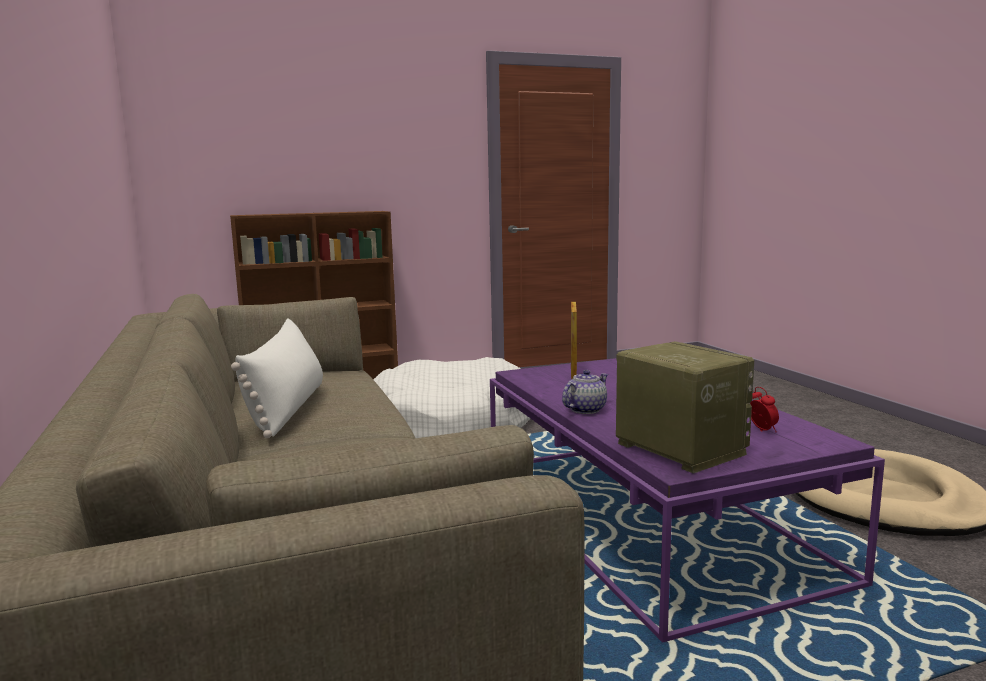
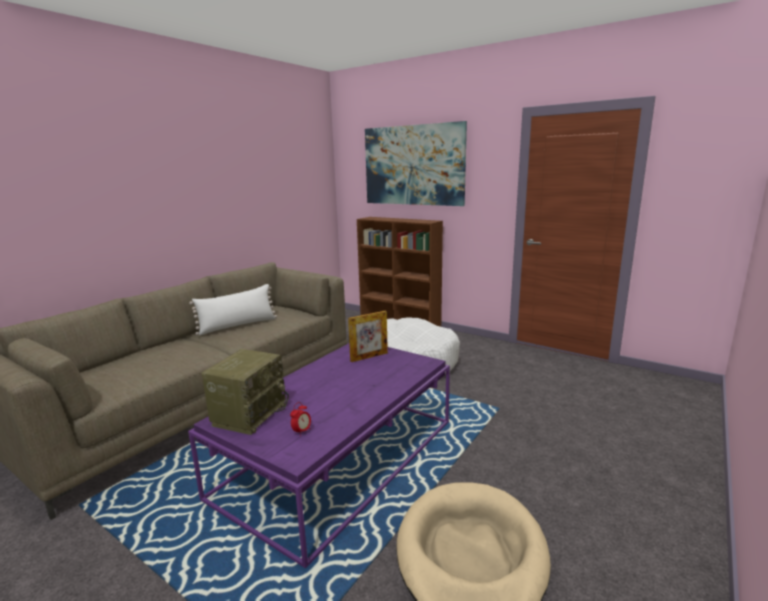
camera: 55 degrees right, 5 degrees up
teapot [562,370,608,414] -> none
none -> picture [365,121,467,206]

